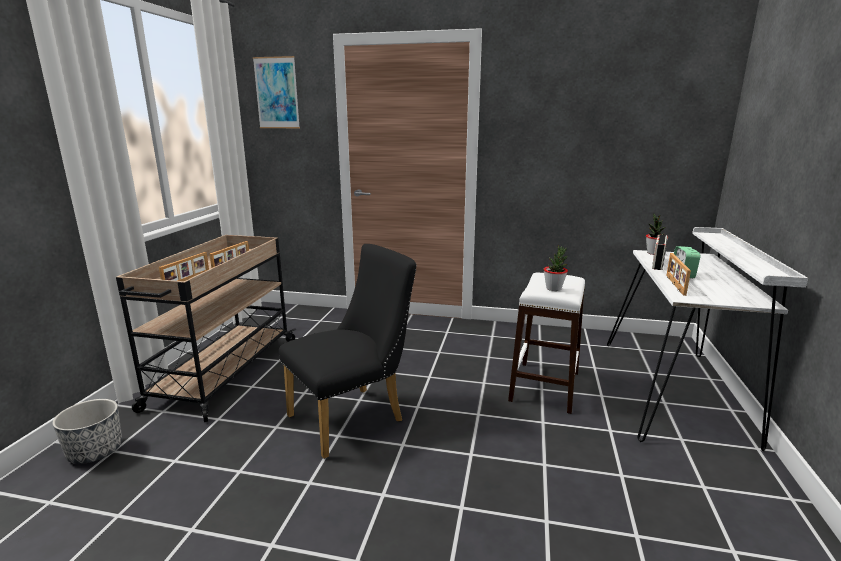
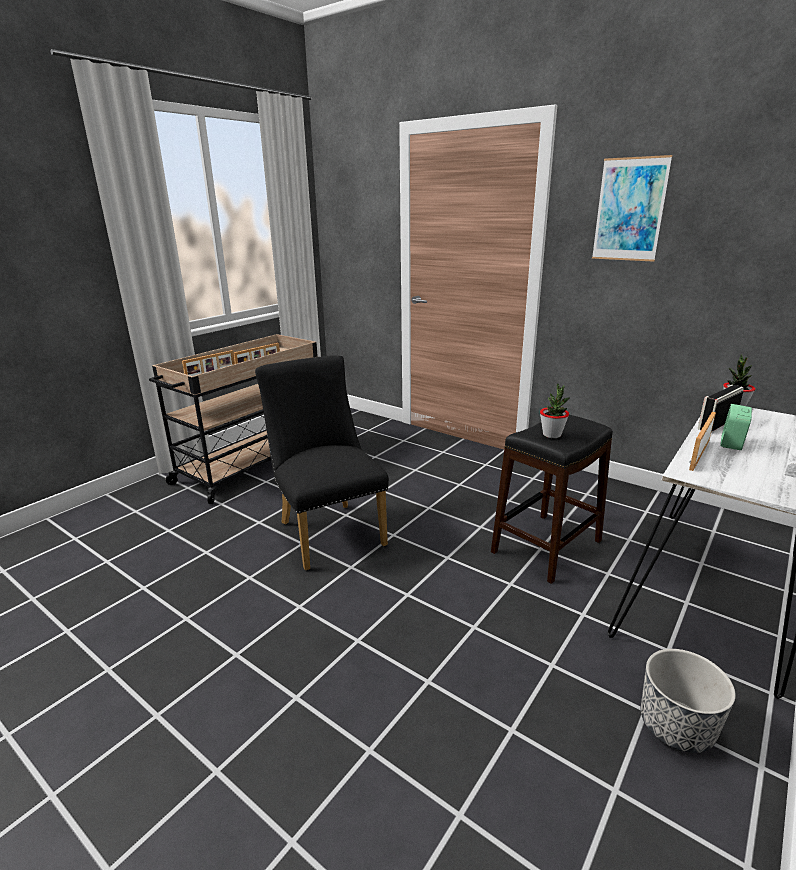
camera: 25 degrees right, 5 degrees up
planter [52,399,122,464] -> planter moved to [641,649,736,753]
picture [253,56,300,128] -> picture moved to [592,155,672,262]
black chair [279,244,417,459] -> black chair turned 105 degrees counterclockwise [255,355,389,570]
white stool [508,273,585,414] -> black stool [491,415,613,584]

